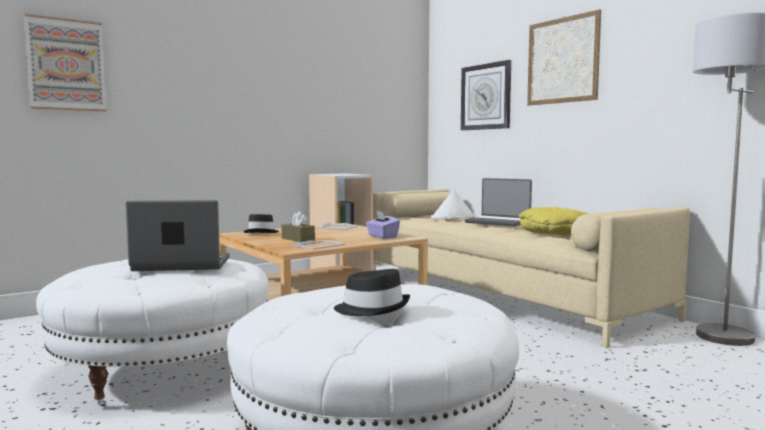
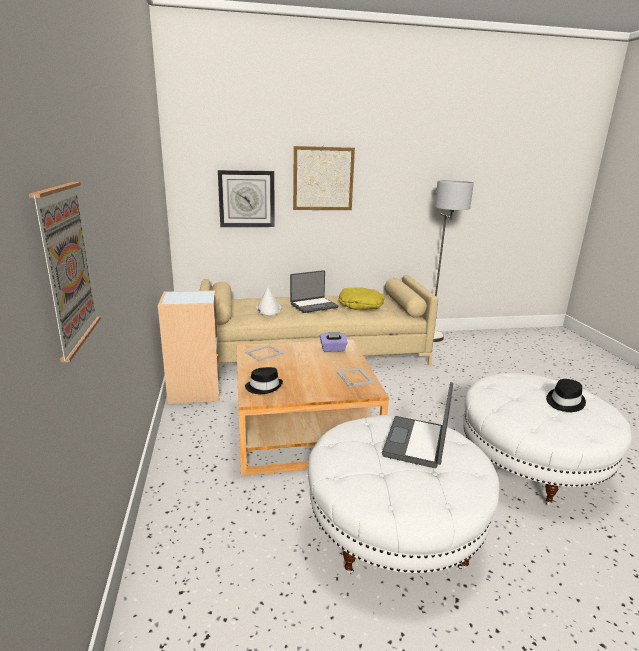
camera: 65 degrees left, 15 degrees up
brown tissue box [282,211,315,242] -> none

